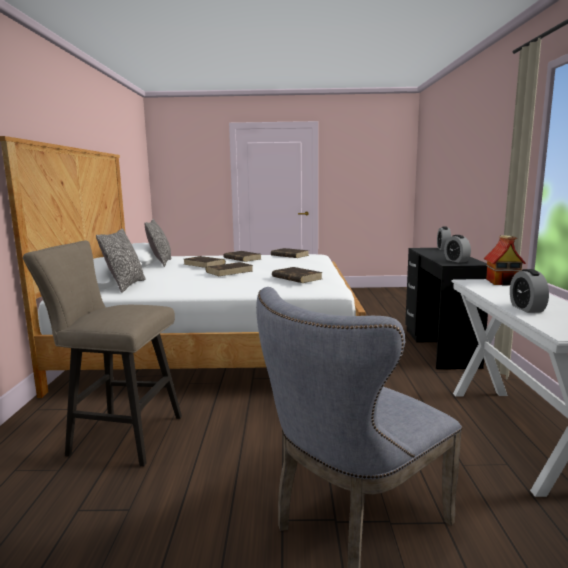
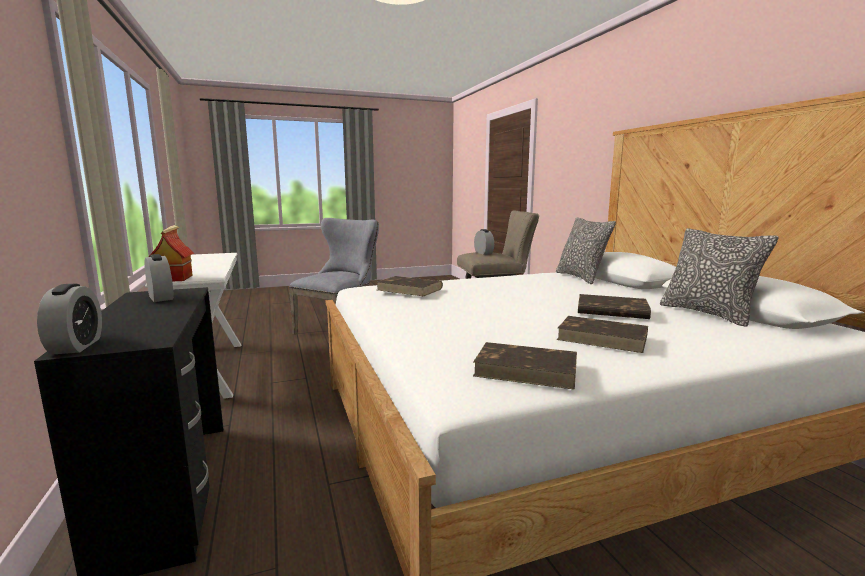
camera: 160 degrees right, 0 degrees up
brown book [206,262,253,276] -> none
alarm clock [510,269,549,313] -> alarm clock moved to [474,229,494,255]

